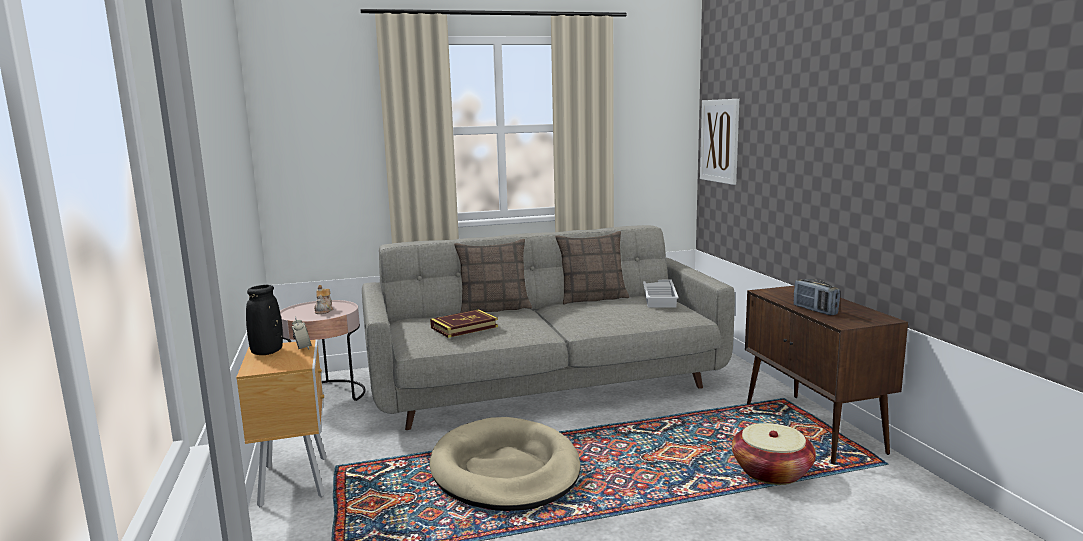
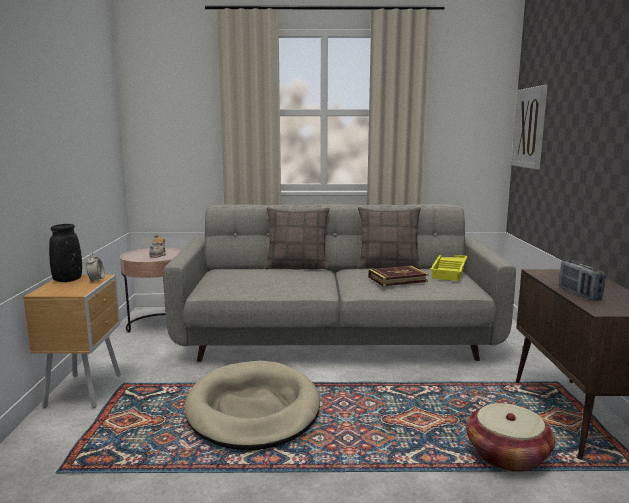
camera: 15 degrees right, 0 degrees up
book [430,309,498,338] -> book moved to [368,266,428,286]
white tray [643,279,679,307] -> yellow tray [430,255,467,281]

